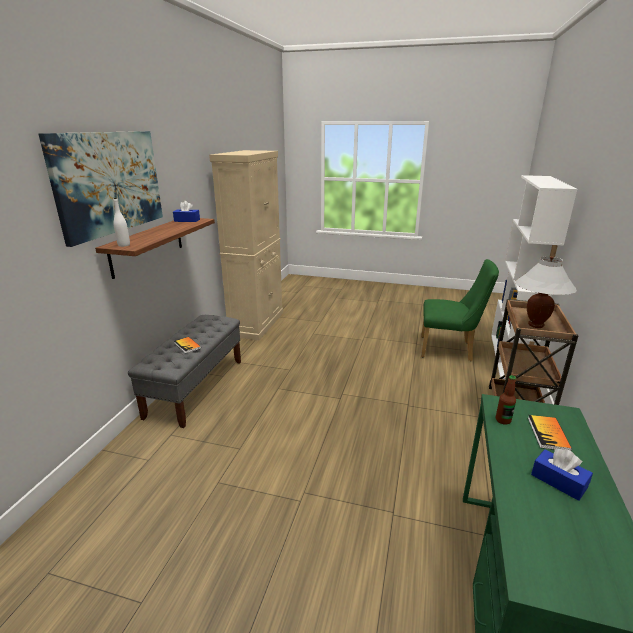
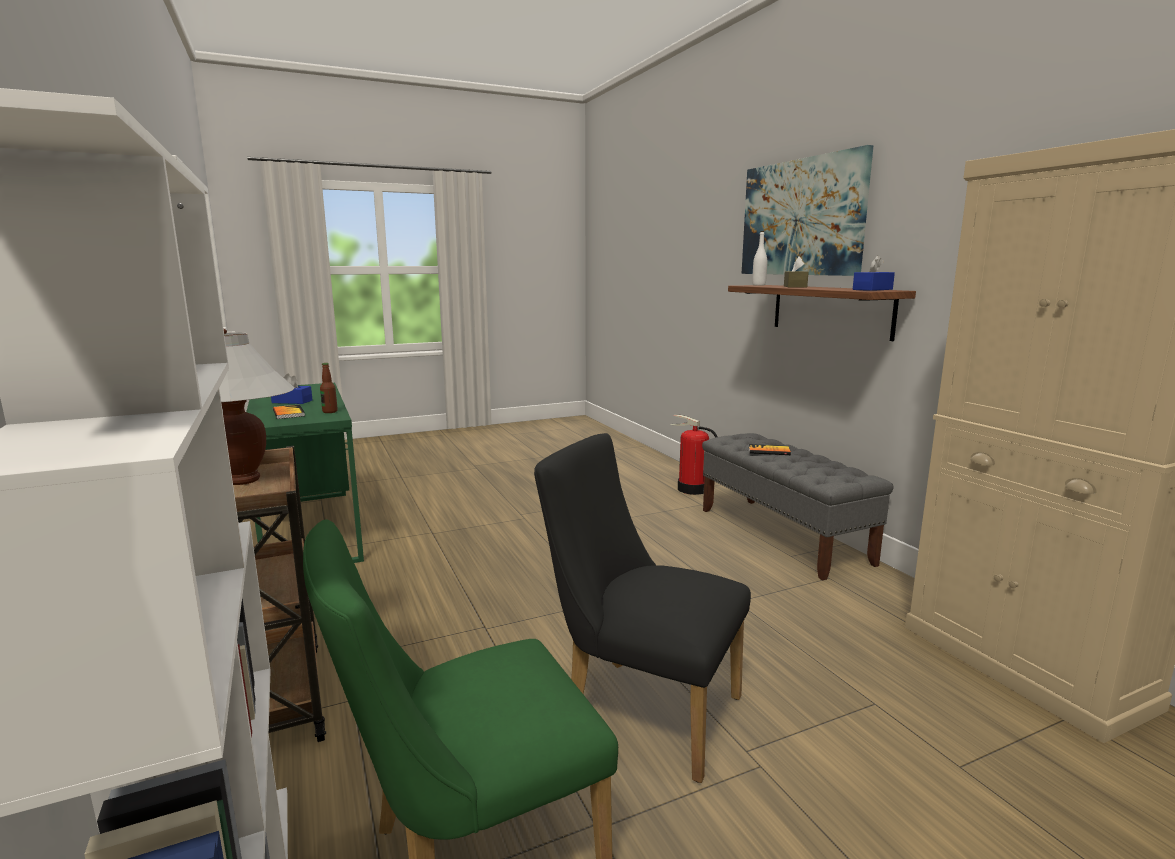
camera: 140 degrees right, 10 degrees down
none -> black chair [534,433,751,783]
none -> fire extinguisher [670,414,718,495]
none -> brown tissue box [784,257,809,288]

